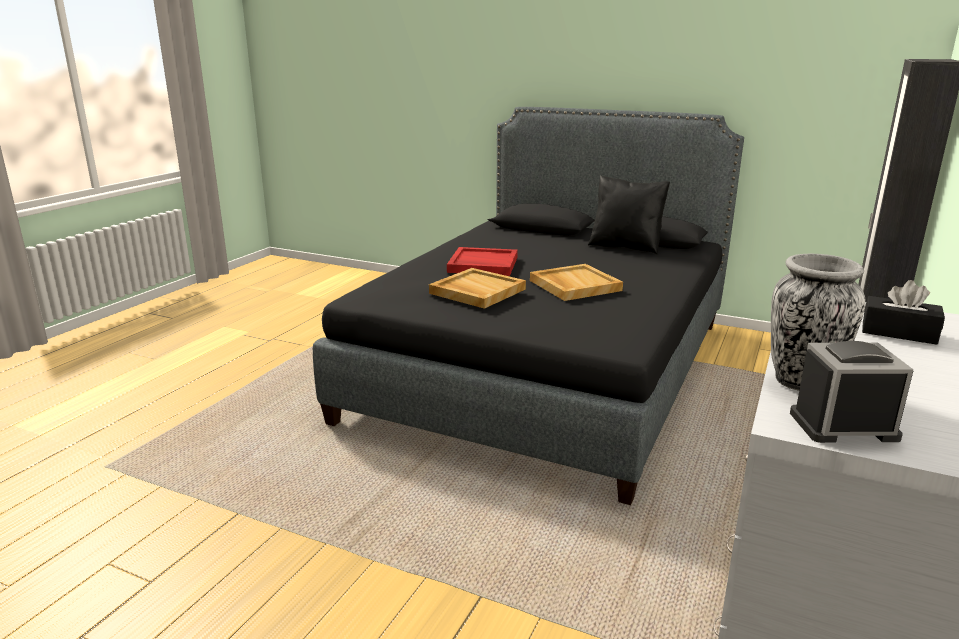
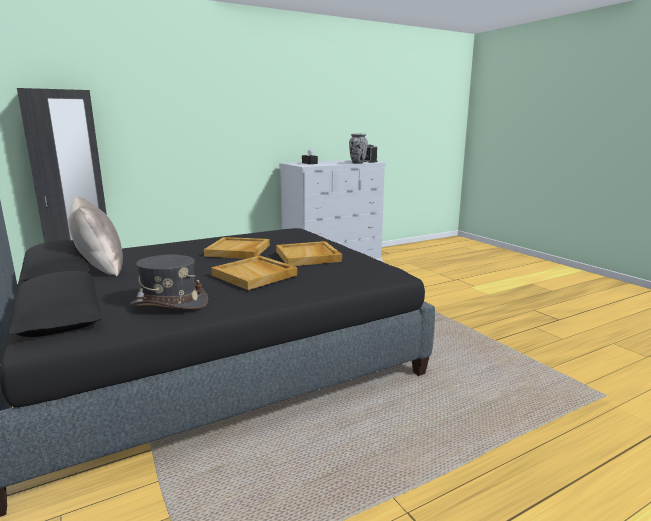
camera: 145 degrees left, 5 degrees down
red tray [447,247,518,276] -> beige tray [211,255,297,290]
black pillow [588,175,670,254] -> beige pillow [68,197,123,277]
none -> grey hat [130,255,208,309]

